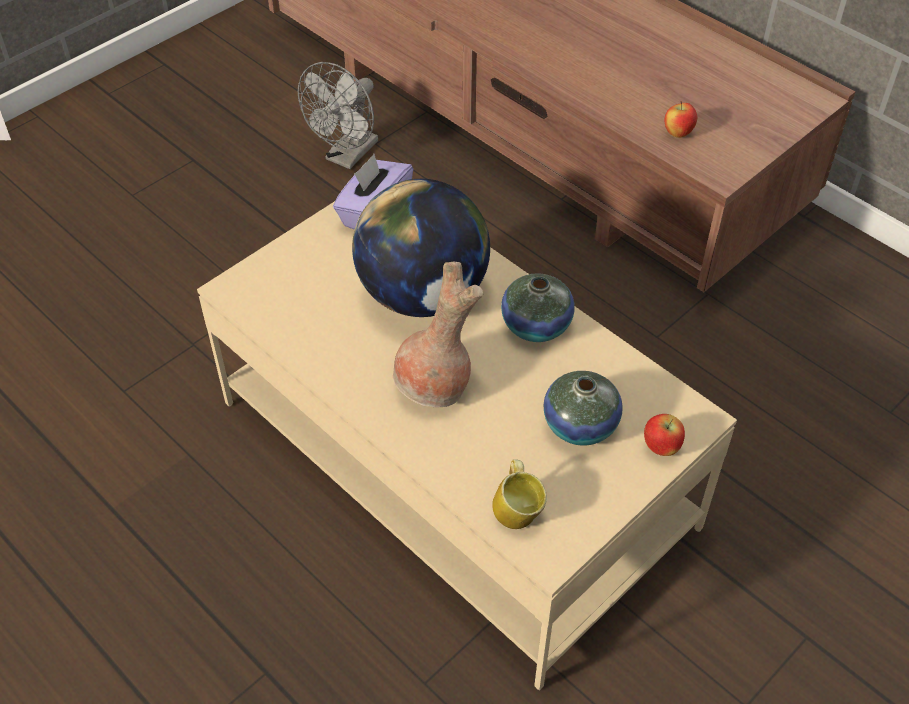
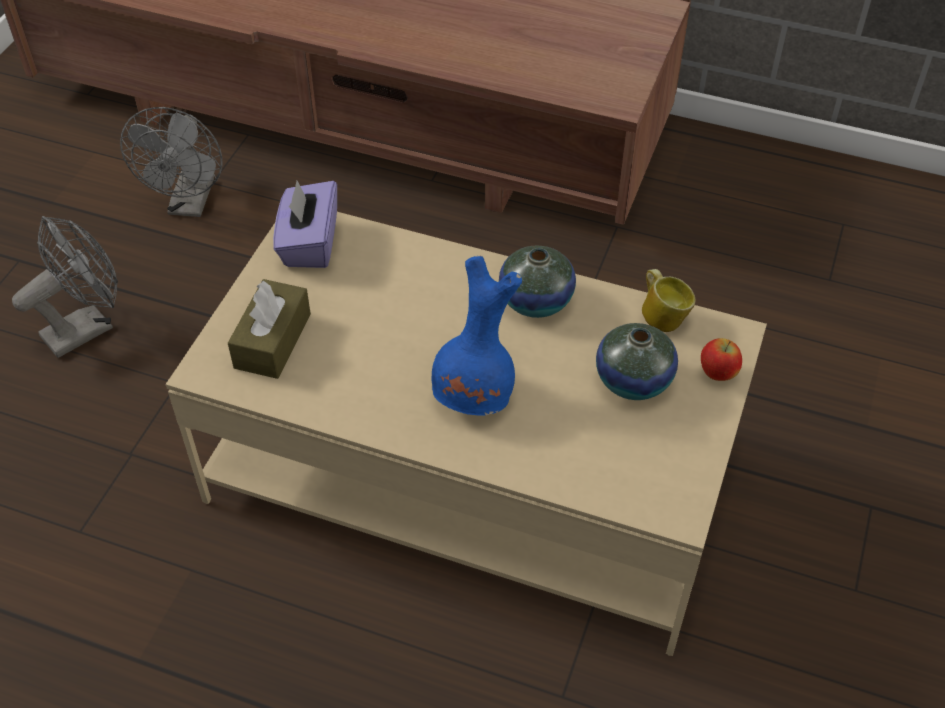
camera: 25 degrees left, 0 degrees up
globe [352,179,490,317] -> none
brown vase [393,262,483,408] -> blue vase [432,255,522,416]
mug [492,459,547,529] -> mug moved to [642,269,696,332]
apple [665,101,697,138] -> none
none -> grey fan [12,216,118,358]
none -> brown tissue box [228,279,311,379]

